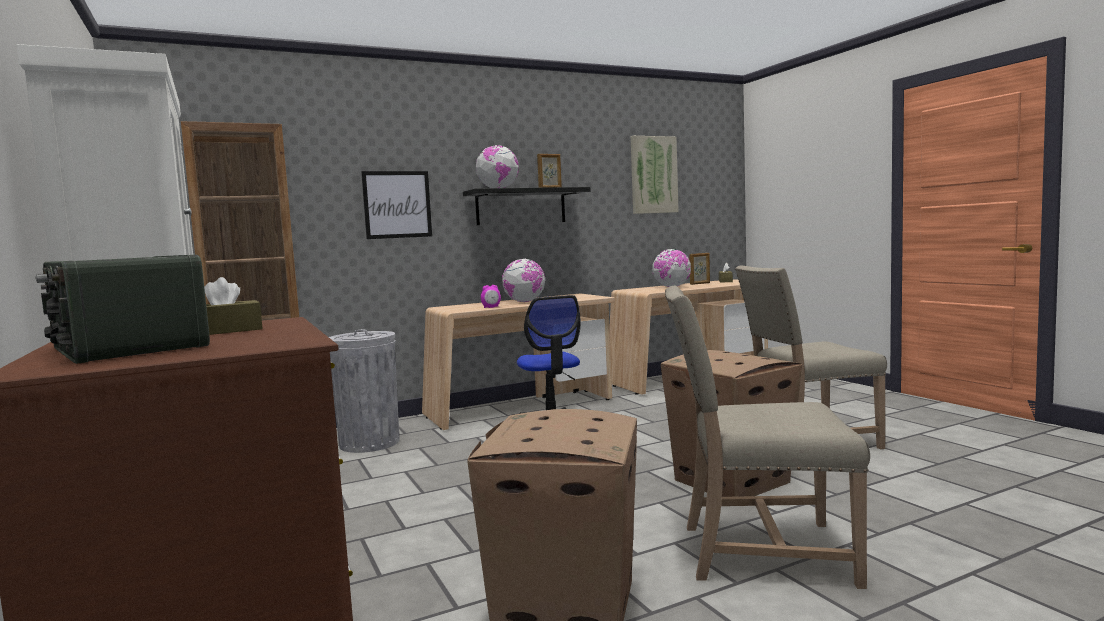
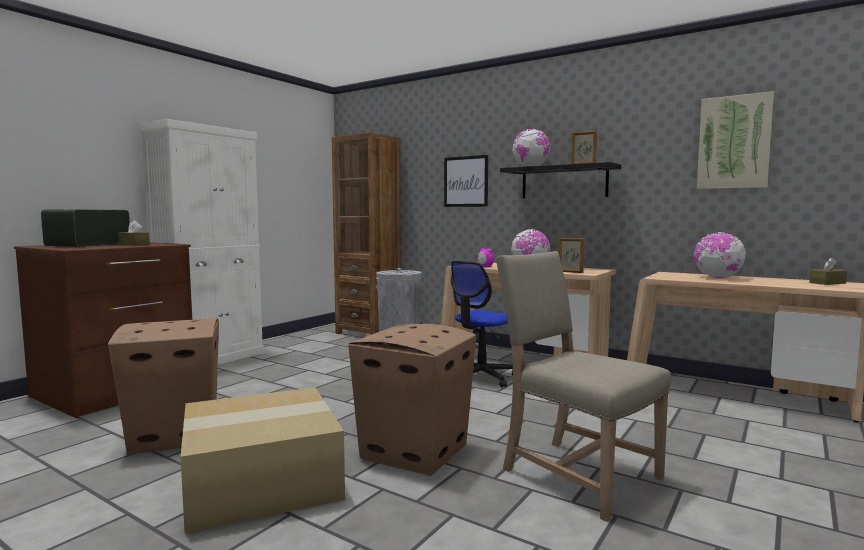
camera: 60 degrees right, 0 degrees up
beige chair [665,286,870,589] -> cardboard box [180,387,345,533]
picture frame [689,253,710,285] -> picture frame moved to [558,237,585,273]

